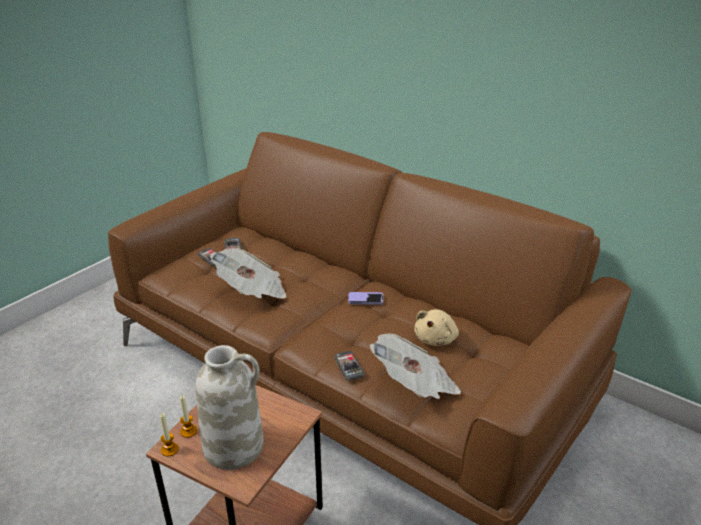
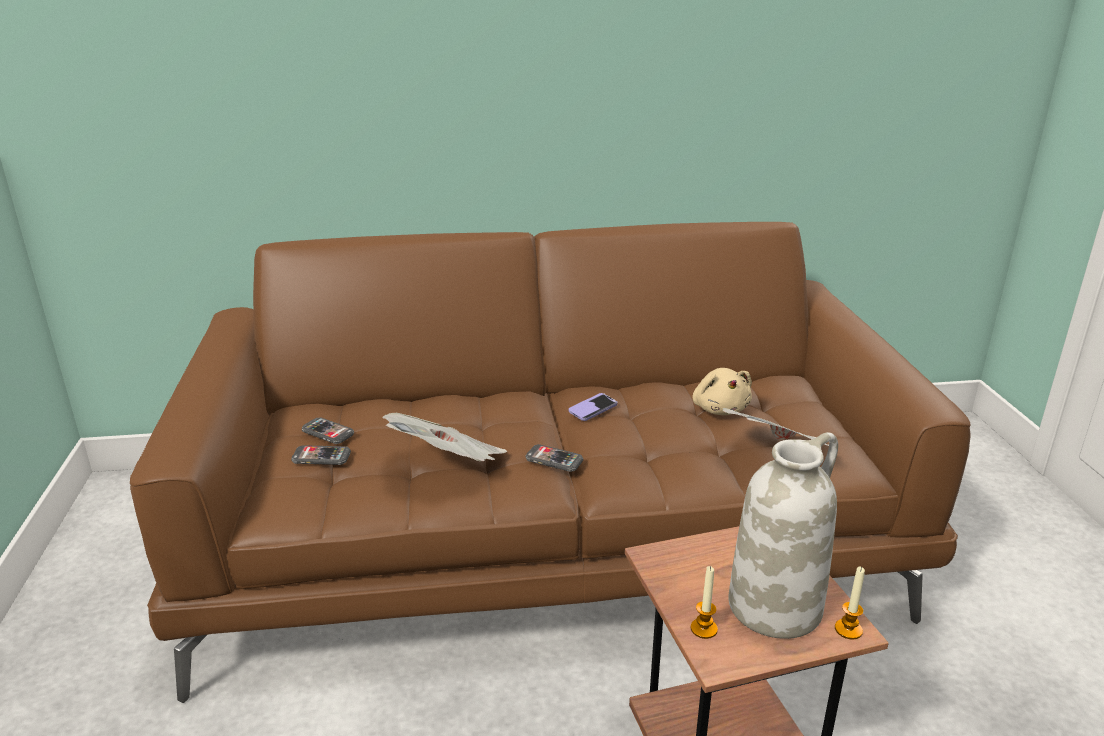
camera: 45 degrees left, 5 degrees down
candle [160,413,179,457] -> candle moved to [835,567,865,640]
phone [334,351,365,381] -> phone moved to [525,444,583,472]

